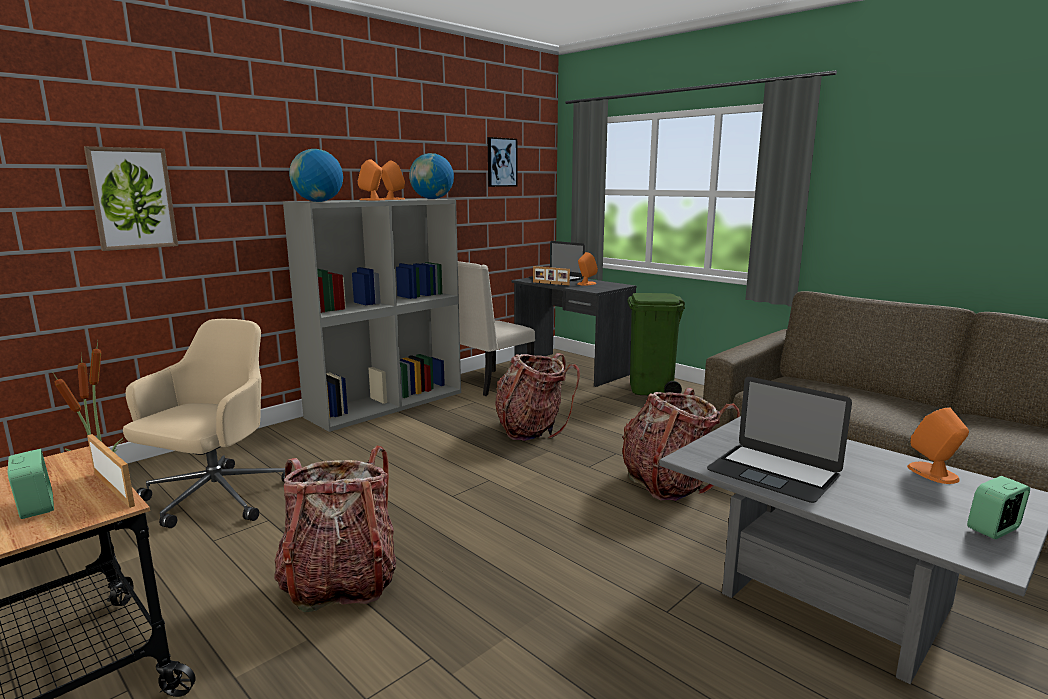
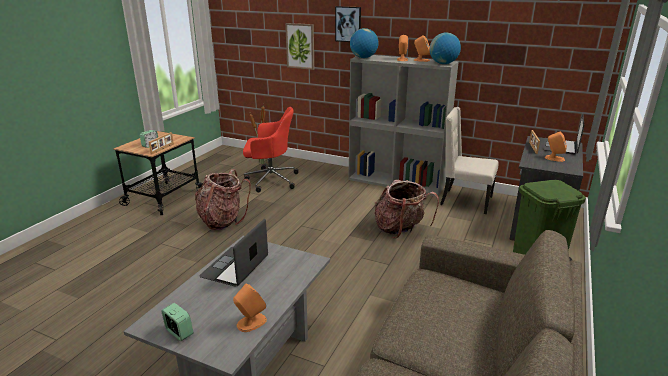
camera: 70 degrees right, 10 degrees up
beige office chair [123,319,285,528] -> red office chair [243,107,299,192]
picture [488,137,517,187] -> picture moved to [335,6,361,42]
backpack [622,388,740,501] -> none

